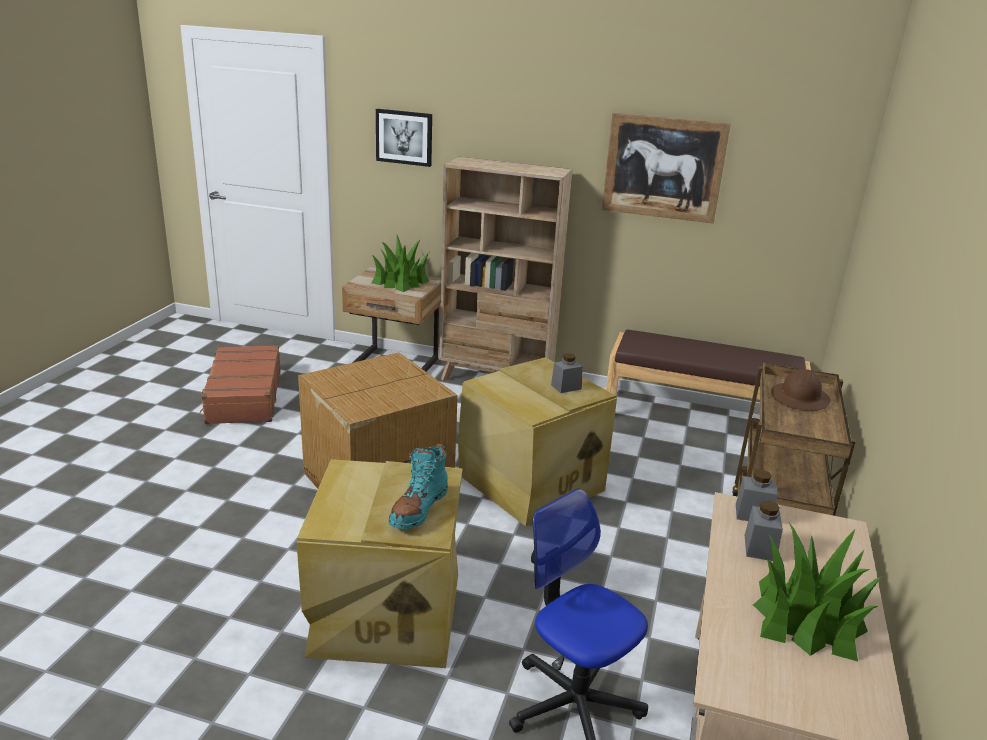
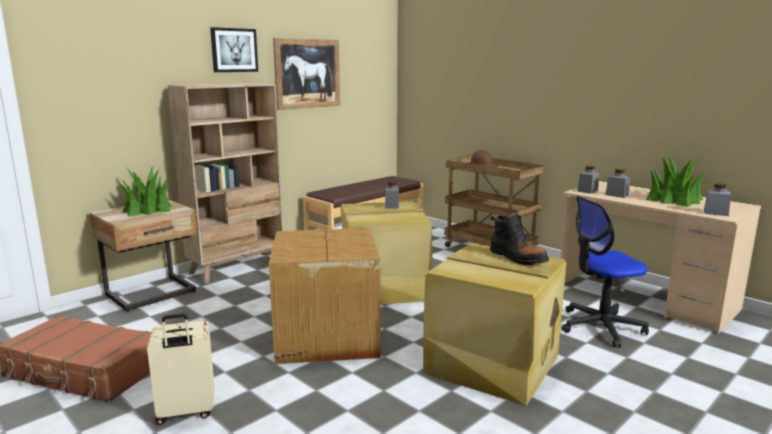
camera: 60 degrees left, 10 degrees down
picture [376,109,432,167] -> picture moved to [210,27,258,72]
turquoise boot [389,443,448,529] -> black boot [490,212,549,265]
none -> beige suitcase [147,313,215,425]
none -> grey jar [704,184,731,216]

